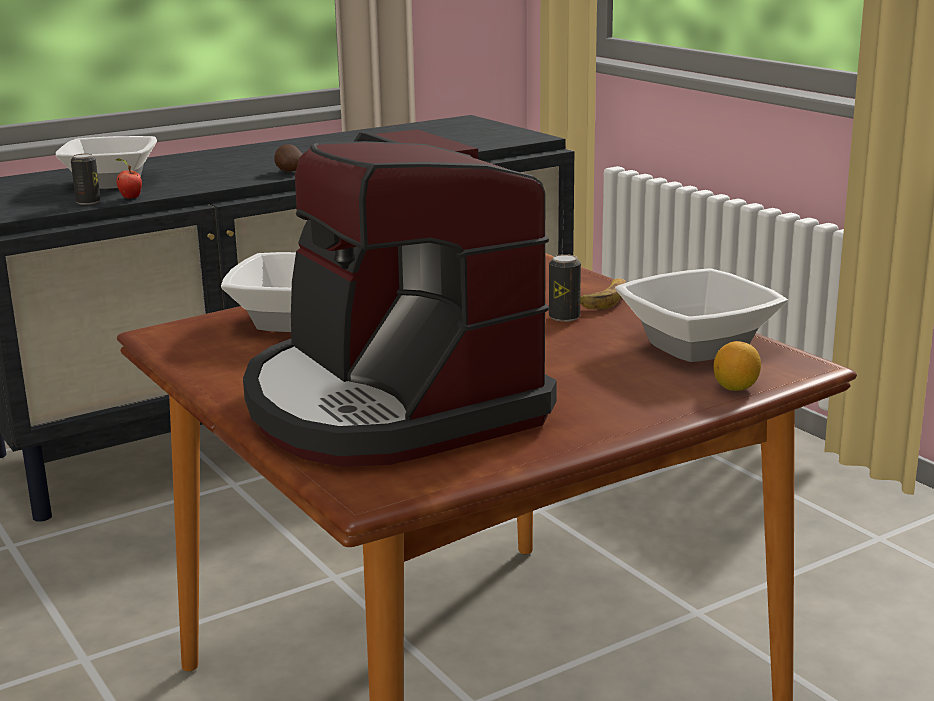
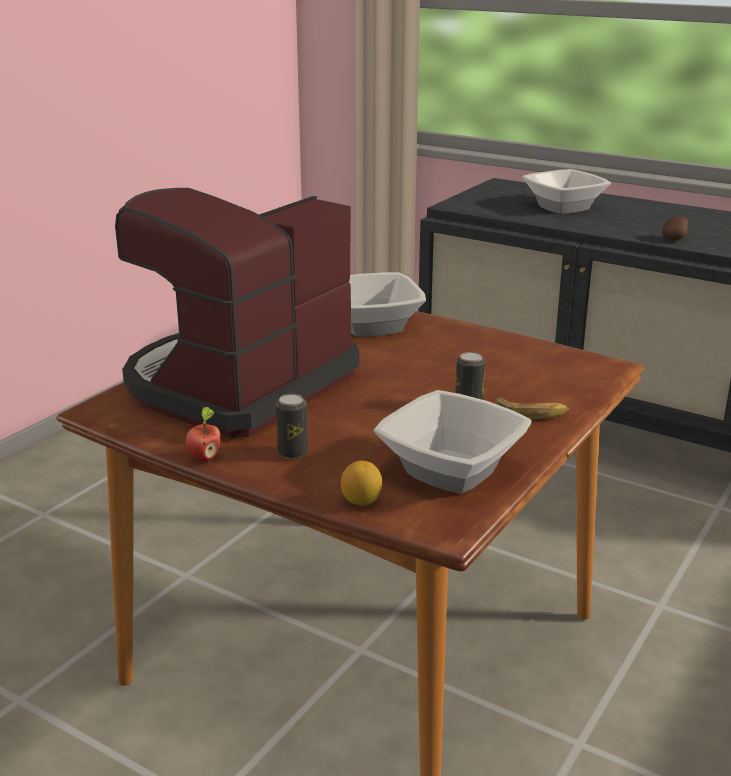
camera: 65 degrees right, 5 degrees up
can [71,154,101,205] -> can moved to [276,394,308,459]
apple [116,158,142,199] -> apple moved to [186,407,221,462]

